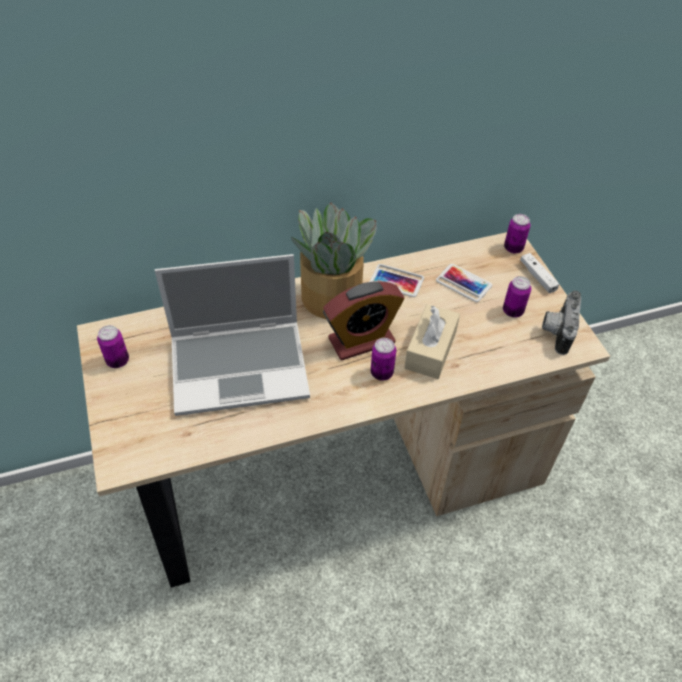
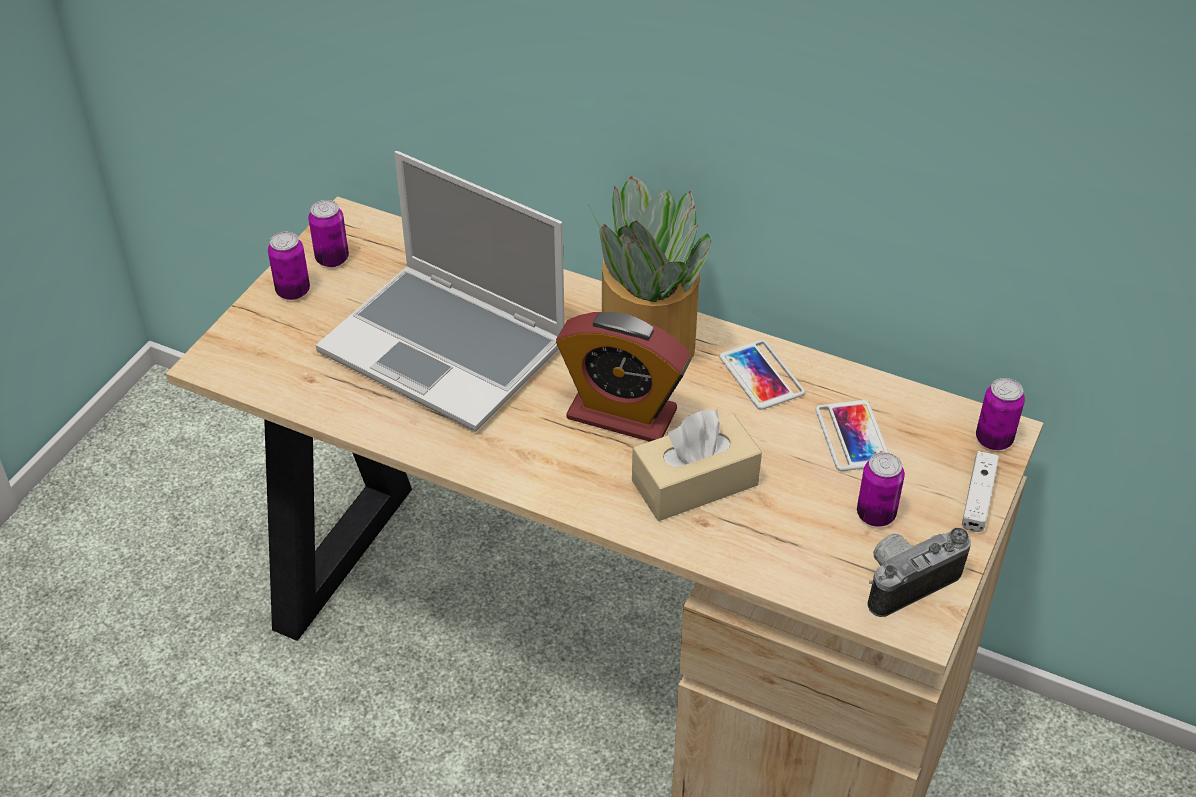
camera: 45 degrees right, 5 degrees down
can [371,338,396,381] -> can moved to [268,232,310,300]

